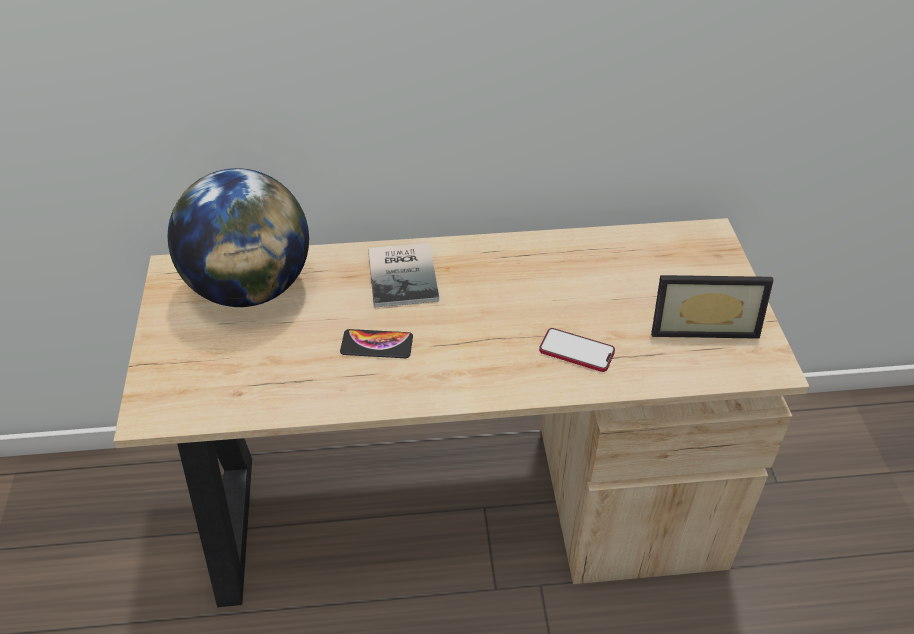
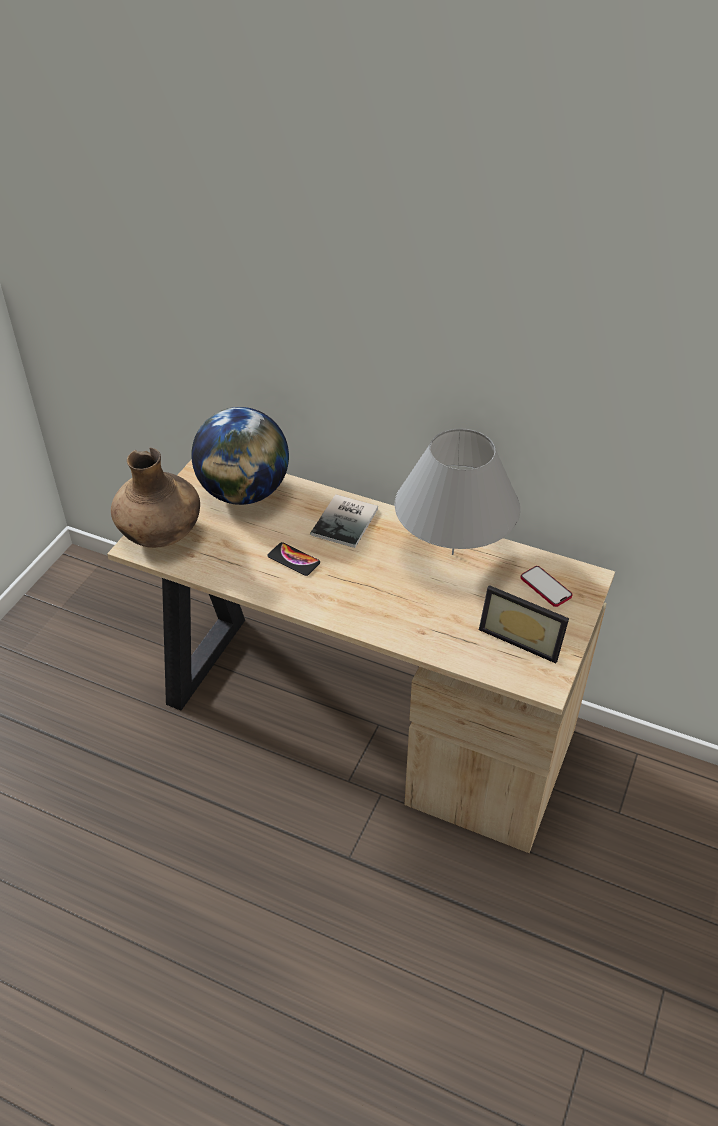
camera: 30 degrees right, 0 degrees up
phone [539,328,615,372] -> phone moved to [521,566,573,607]
none -> brown vase [111,448,200,548]
none -> grey table lamp [394,428,520,555]

